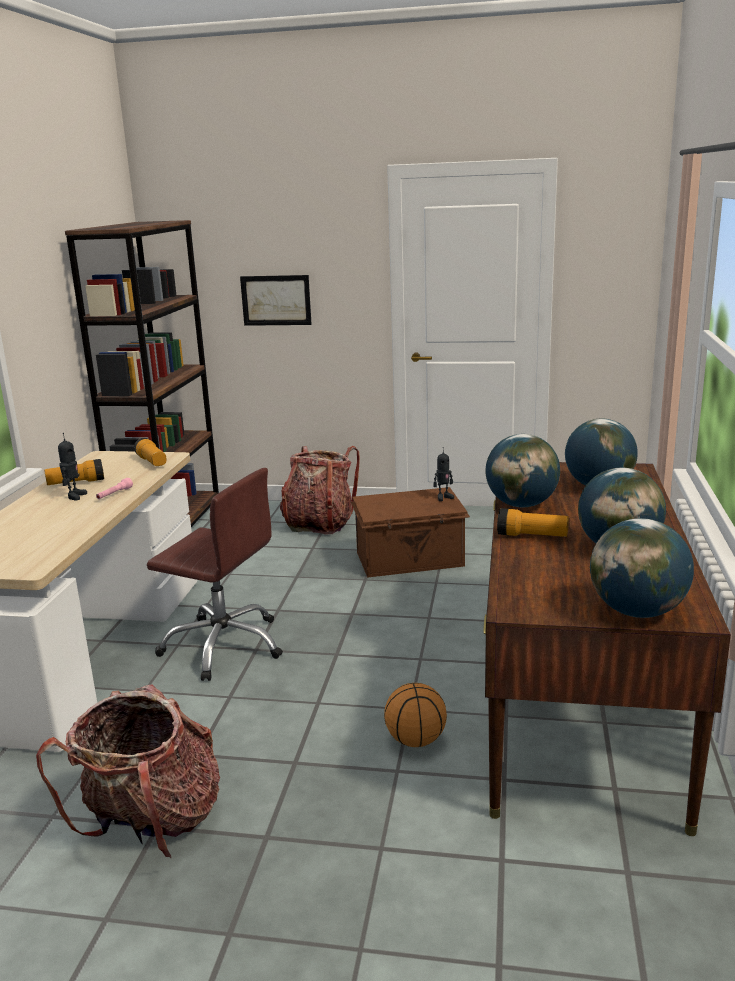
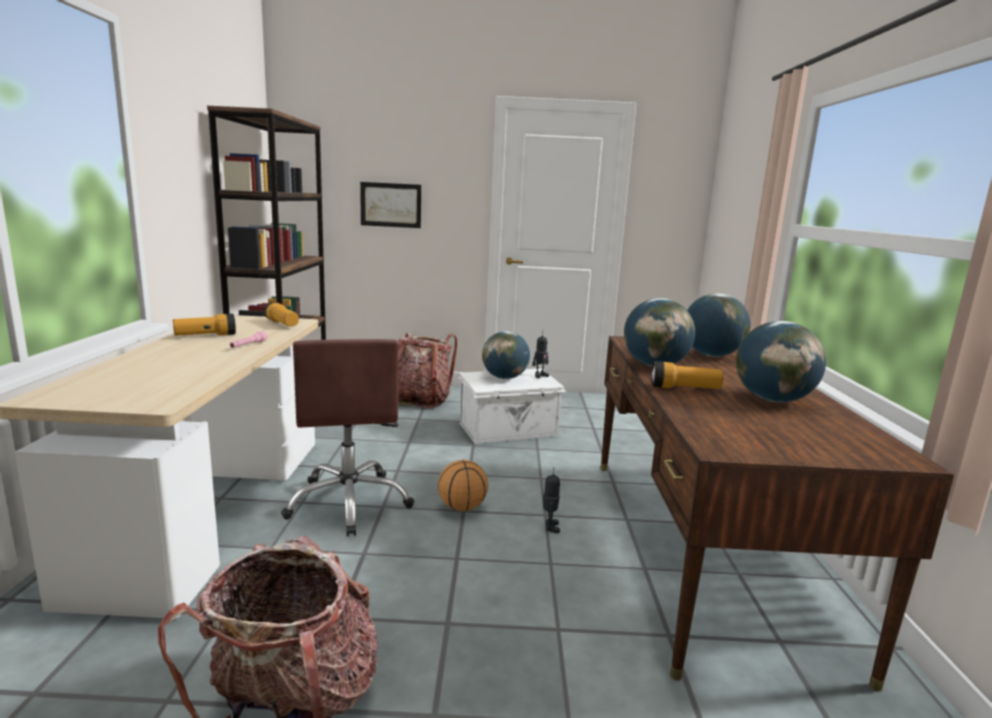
camera: 10 degrees left, 5 degrees down
toy robot [58,433,87,501] -> toy robot moved to [543,470,560,534]
brown office chair [147,468,283,681] -> brown office chair turned 60 degrees clockwise [281,339,414,536]
brown storage box [351,487,470,578] -> white storage box [458,368,566,444]
basketball [384,683,447,747] -> basketball moved to [438,460,488,511]
globe [590,518,694,618] -> globe moved to [482,331,530,379]

